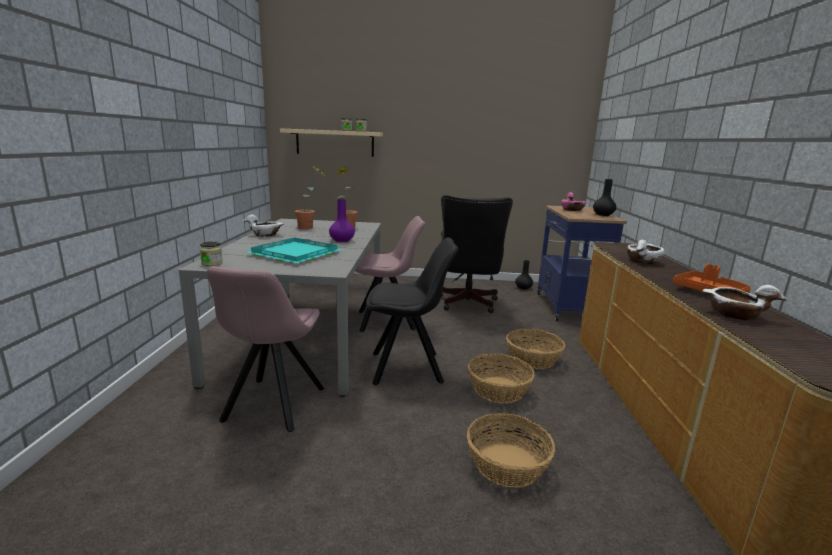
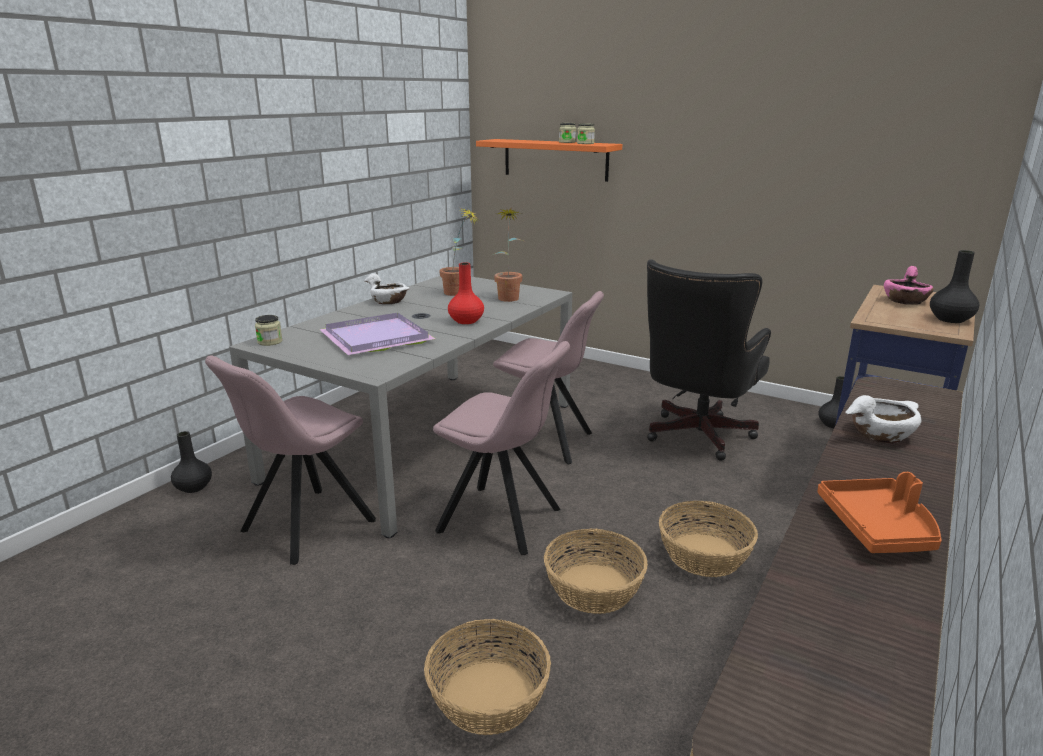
camera: 30 degrees right, 5 degrees up
turquoise tray [246,238,343,263] -> purple tray [319,313,436,355]
beige shelf [280,128,383,157] -> orange shelf [476,139,622,182]
purple vase [329,199,355,242] -> red vase [448,262,484,324]
black chair [366,237,459,385] -> pink chair [433,341,570,555]
white bowl [702,285,788,320] -> none
none -> black vase [171,431,212,493]

